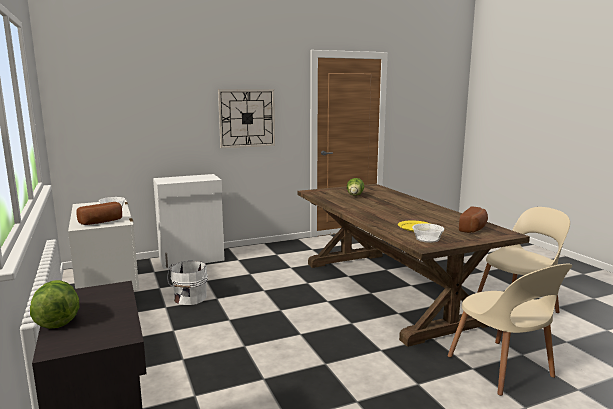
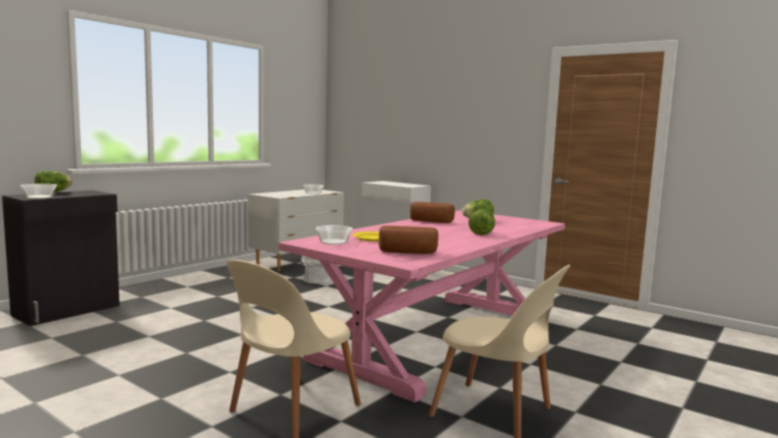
camera: 60 degrees right, 5 degrees down
bread [76,202,122,225] -> bread moved to [410,202,455,223]
wall clock [218,89,275,148] -> none
brown dining table [297,184,530,347] -> pink dining table [278,210,565,403]
none -> bowl [21,184,57,199]
none -> lettuce [468,209,495,235]

